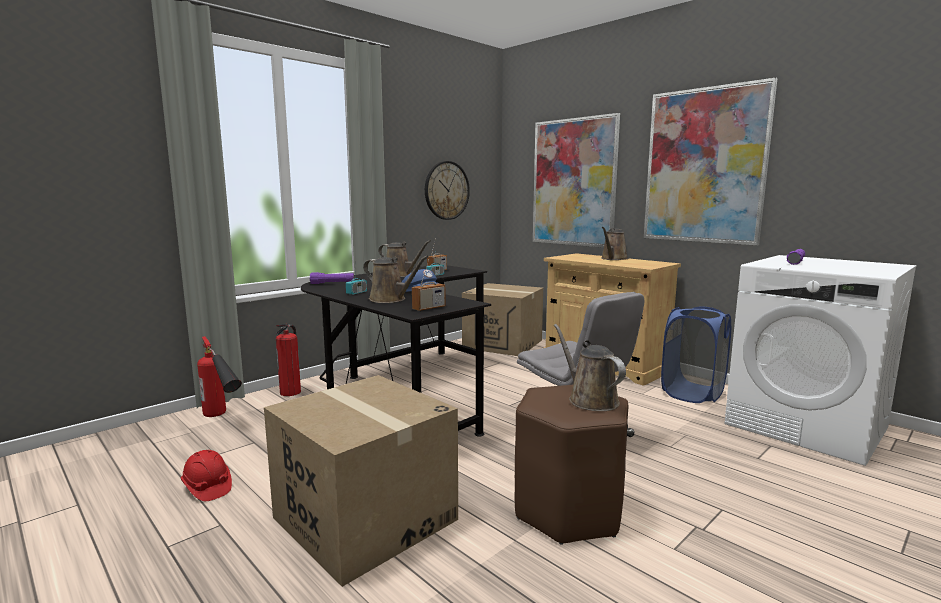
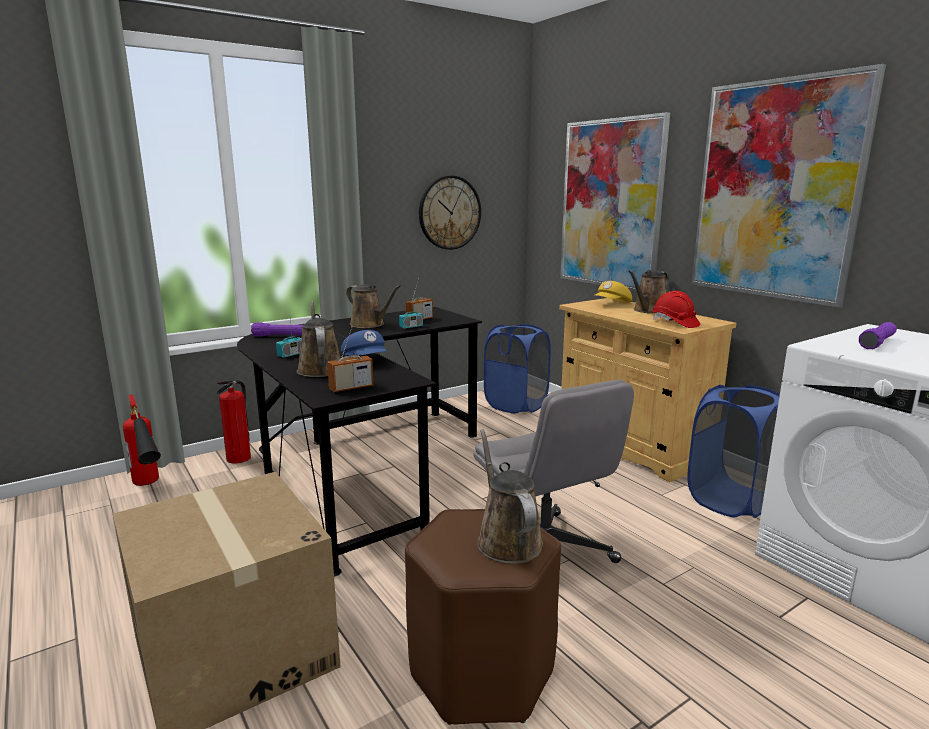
camera: 10 degrees right, 5 degrees up
red hard hat [181,450,232,501] -> red hard hat moved to [652,291,700,328]
brown watering can [363,256,428,303] -> brown watering can turned 150 degrees counterclockwise [297,301,340,377]
cardboard box [462,283,543,356] -> blue laundry basket [484,324,551,413]
none -> yellow cap [593,281,632,303]

